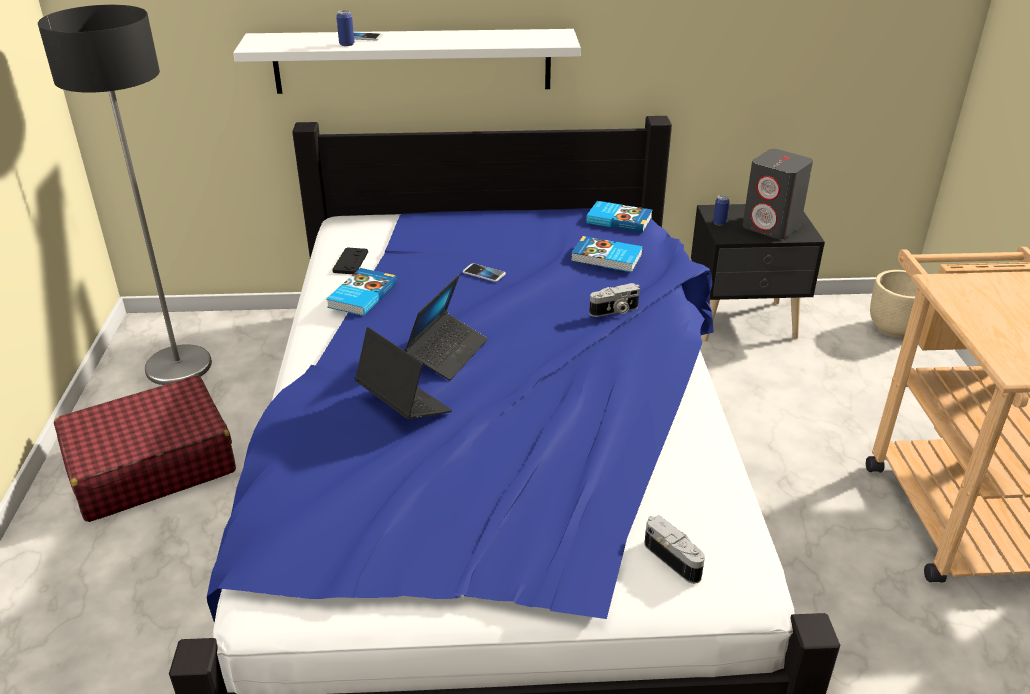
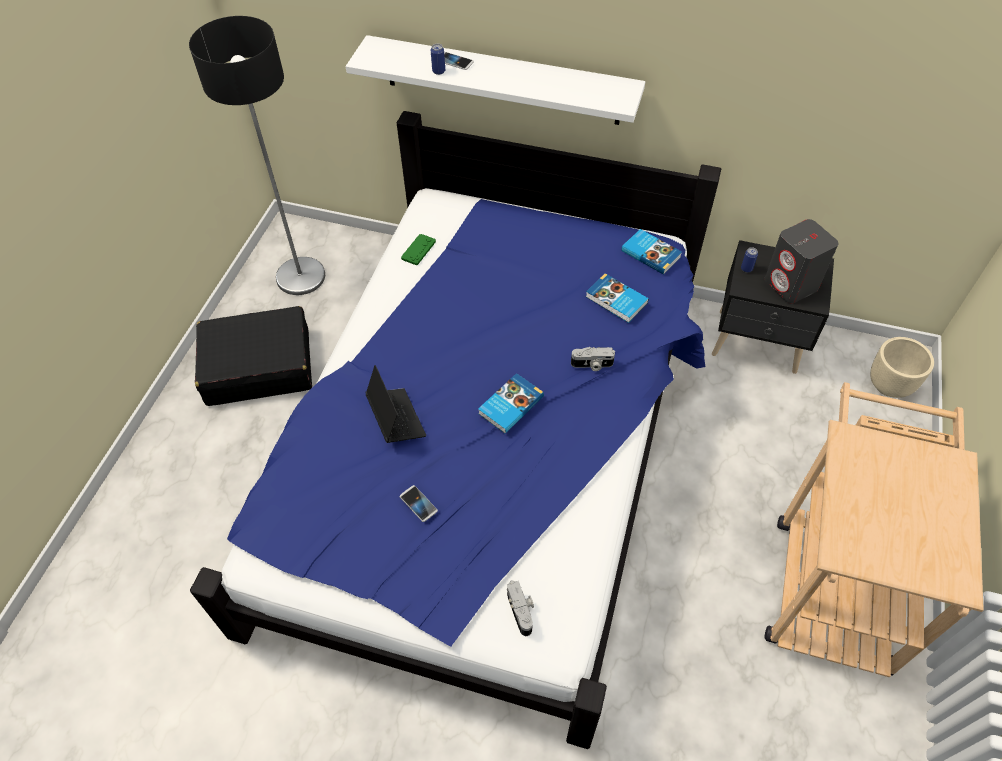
camera: 20 degrees right, 20 degrees up
red suitcase [54,375,236,522] -> black suitcase [195,306,312,406]
book [326,268,397,316] -> book moved to [478,373,544,433]
black game controller [332,247,368,274] -> green game controller [401,234,436,265]
laptop [404,275,488,380] -> none
phone [463,263,506,282] -> phone moved to [400,485,438,522]

